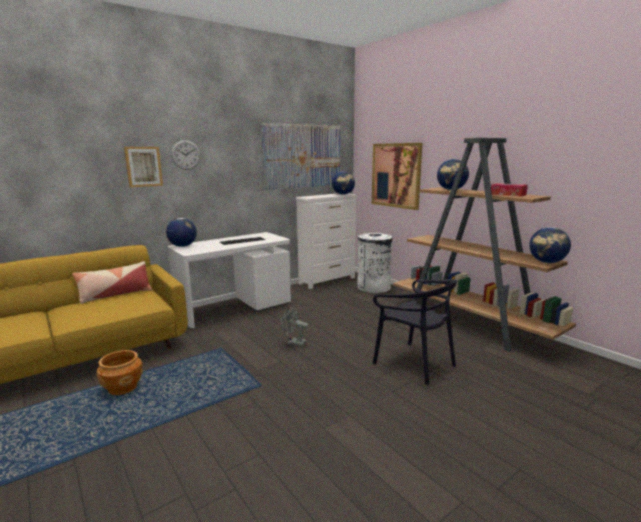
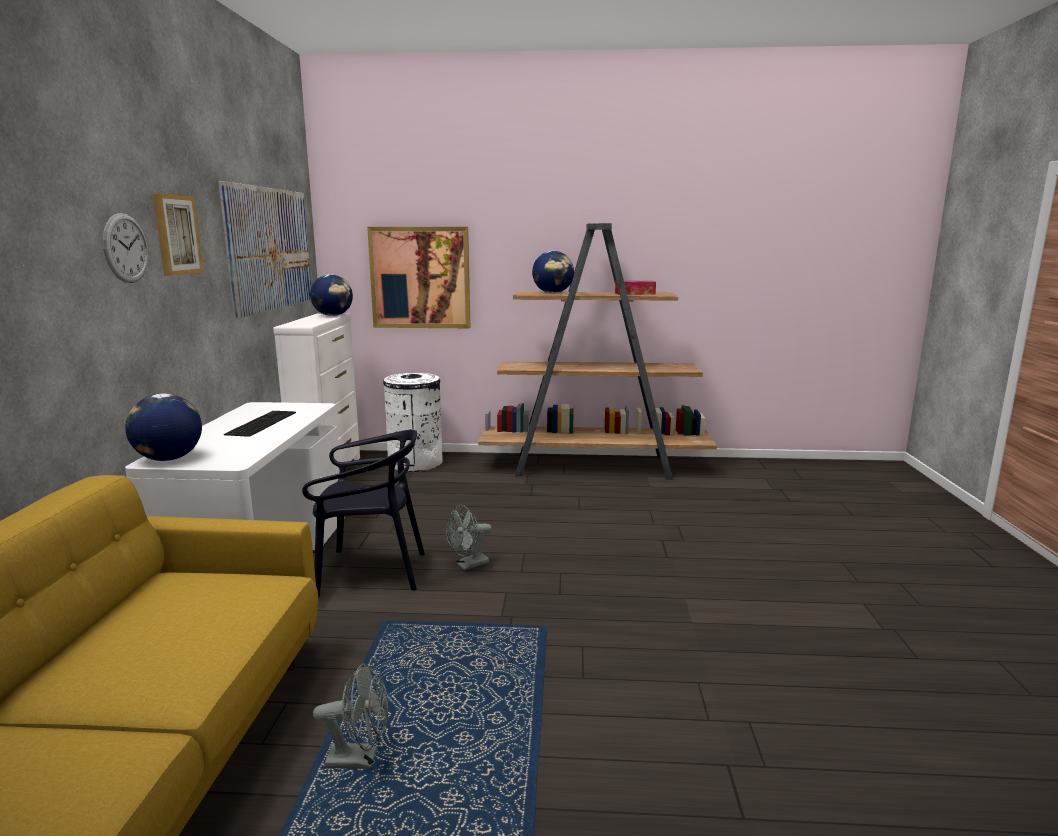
camera: 50 degrees left, 0 degrees up
pillow [72,261,152,304] -> none
brown planter [96,350,143,395] -> grey fan [313,664,389,769]
picture [124,147,163,187] -> picture moved to [153,193,204,276]
black chair [373,279,457,385] -> black chair moved to [302,430,425,598]
globe [529,227,571,263] -> none

